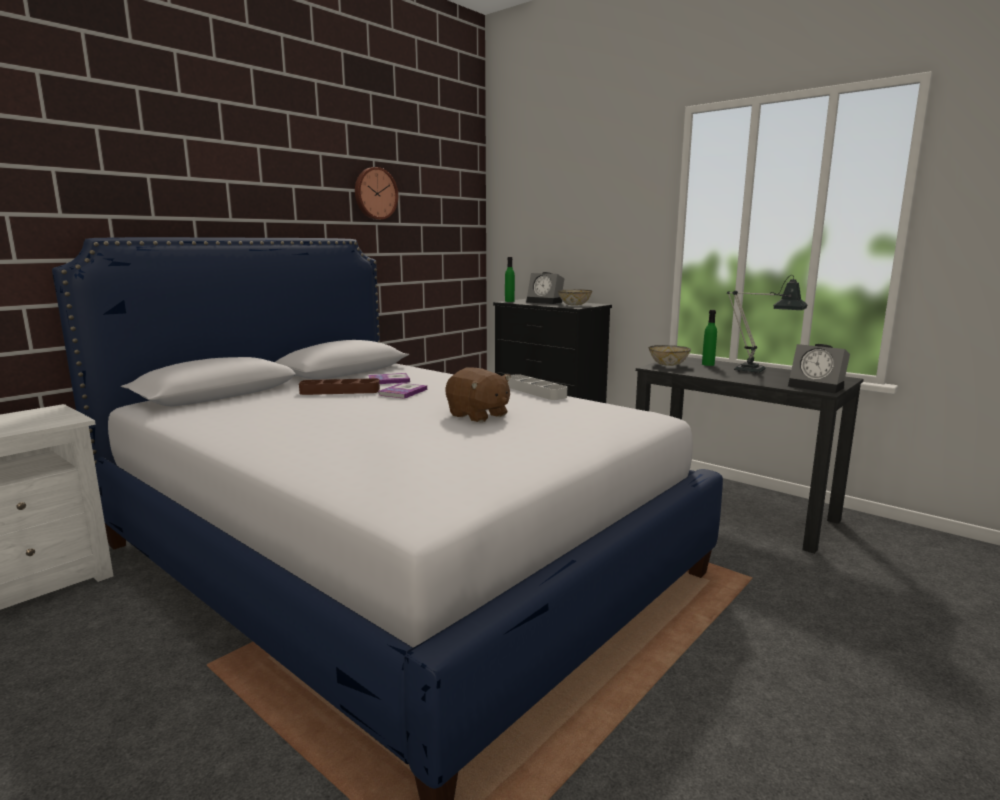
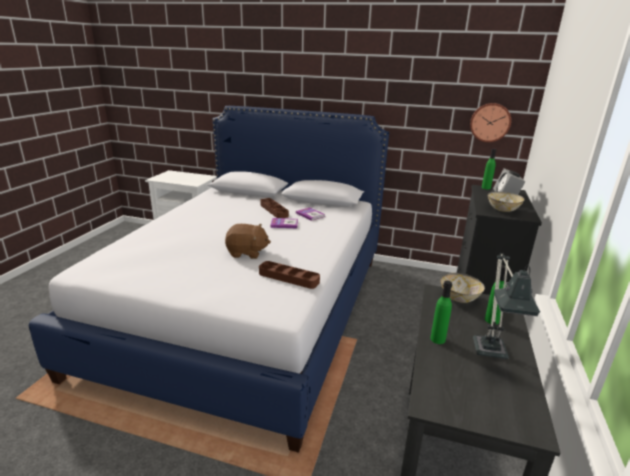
camera: 65 degrees right, 10 degrees up
wall clock [355,167,398,220] -> wall clock moved to [470,103,511,142]
brown plush toy [445,368,511,422] -> brown plush toy turned 105 degrees counterclockwise [225,224,271,259]
grey tray [508,374,567,400] -> none
alarm clock [788,344,850,393] -> none
none -> brown tray [259,261,320,289]
none -> green bottle [430,281,452,344]

